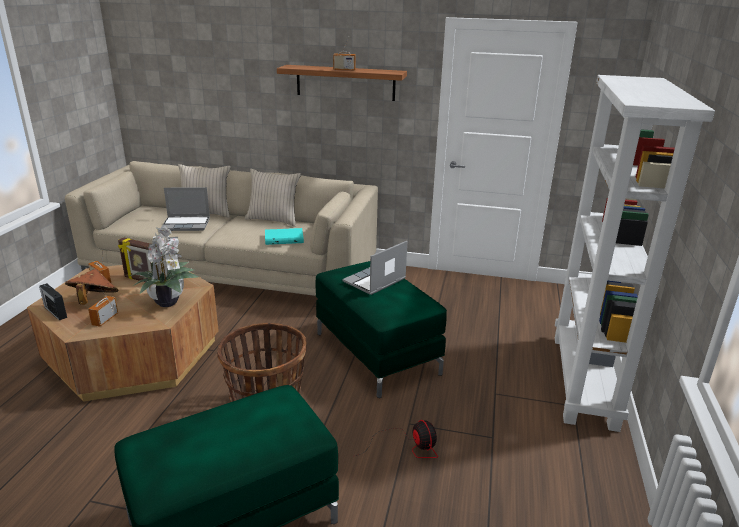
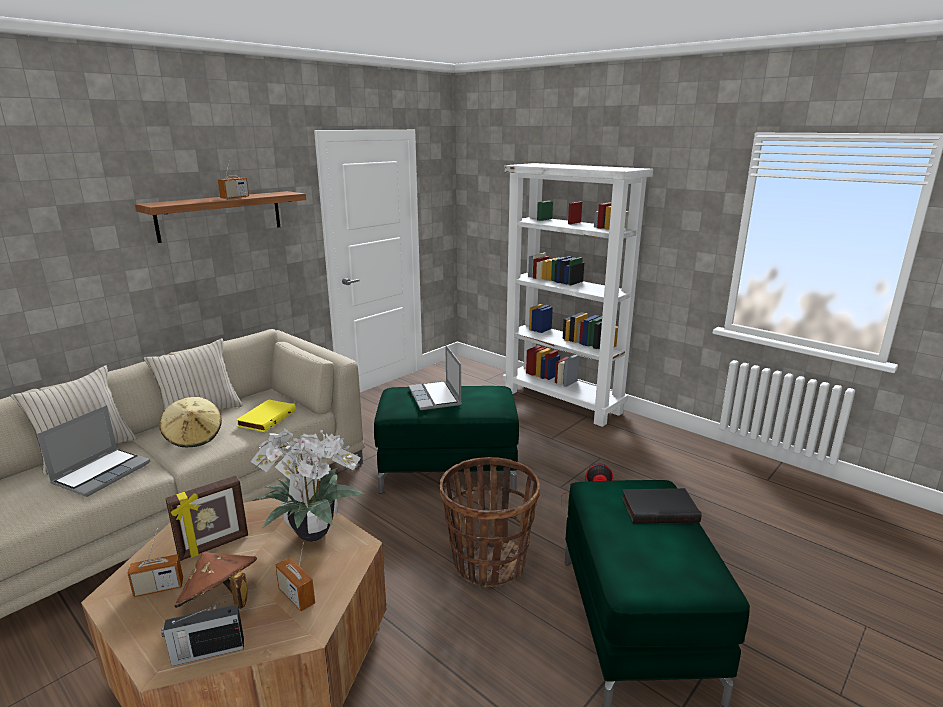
camera: 60 degrees left, 5 degrees down
turquoise book [265,228,304,245] -> yellow book [236,399,296,432]
none -> beige hat [160,397,222,447]
none -> black book [621,488,701,524]

